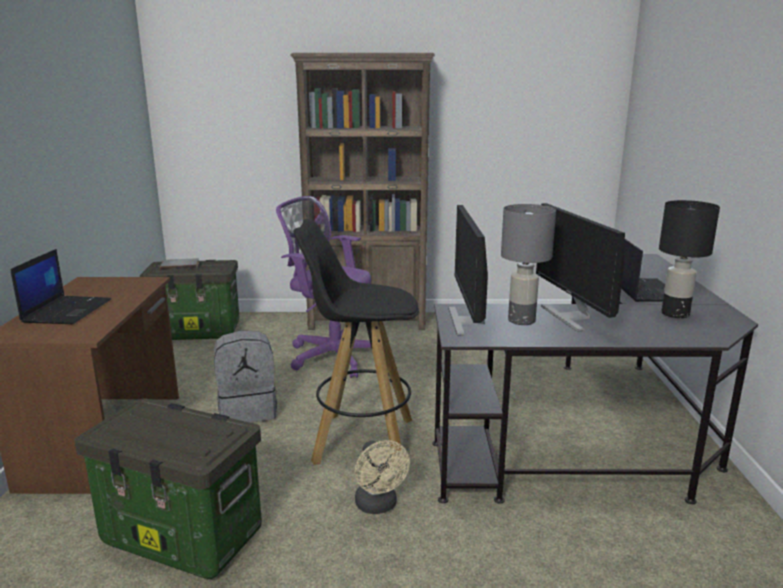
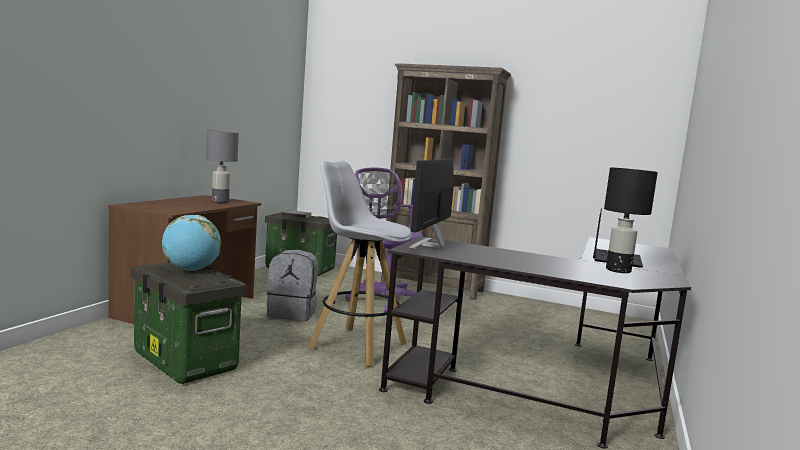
camera: 20 degrees right, 10 degrees down
laptop [11,249,111,324] -> none
black stool [293,219,419,465] -> white stool [307,161,412,367]
beige fan [355,440,410,514] -> none
grey table lamp [501,204,556,325] -> grey table lamp moved to [206,130,239,203]
monitor [536,203,625,332] -> none
none -> globe [162,215,221,271]

